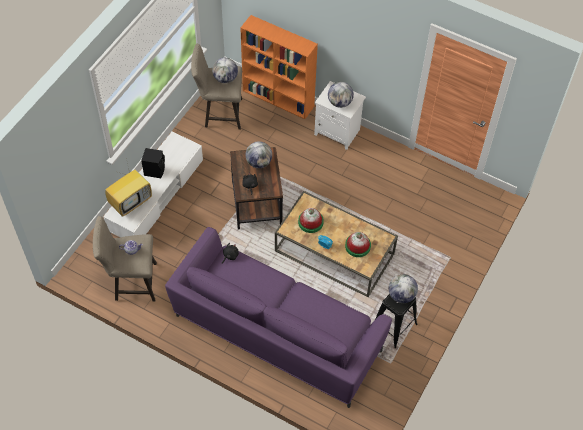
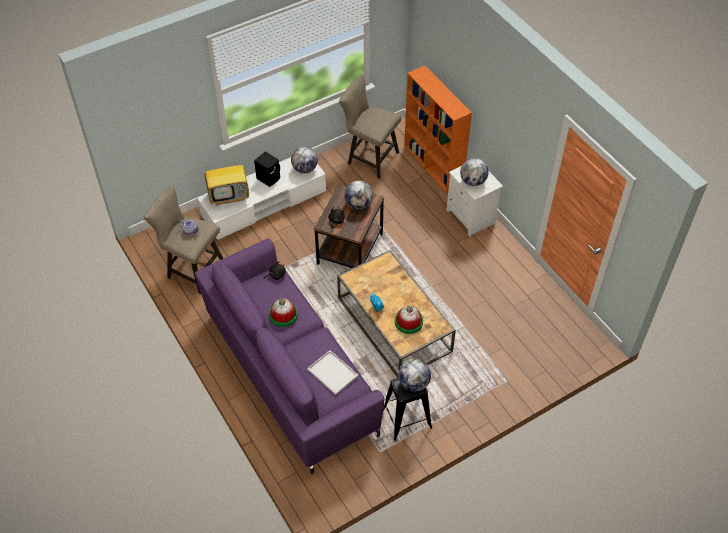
camera: 30 degrees right, 5 degrees down
globe [212,58,238,83] -> globe moved to [291,147,318,174]
hat [298,208,324,233] -> hat moved to [269,298,298,327]
none -> white tray [307,350,358,395]

